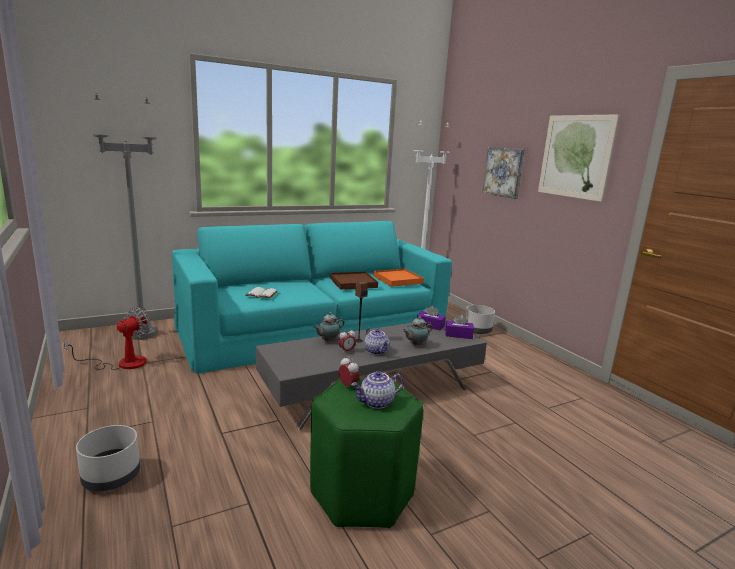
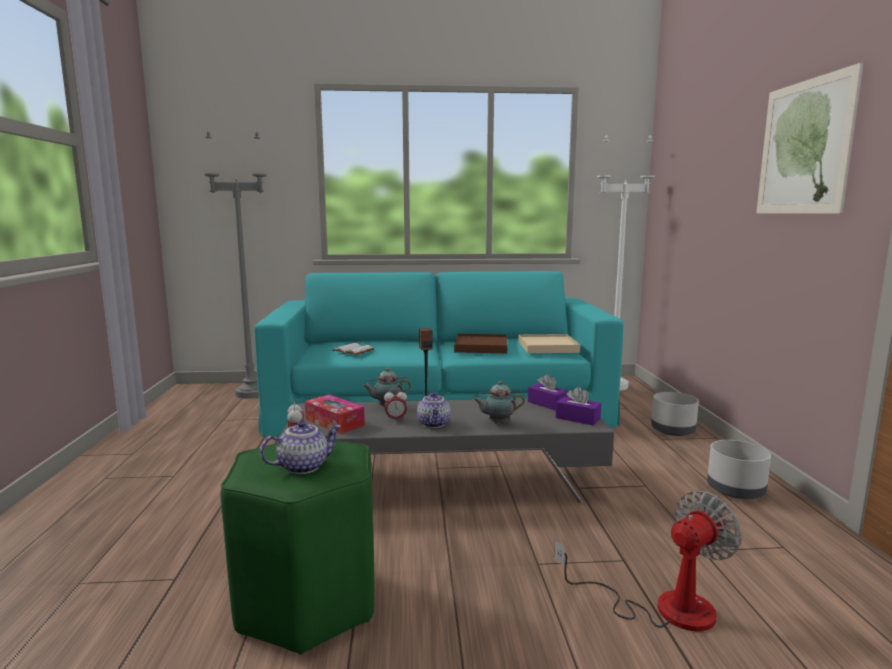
camera: 25 degrees right, 5 degrees down
fan [64,307,151,370] -> fan moved to [554,491,742,631]
grey planter [76,425,140,491] -> grey planter moved to [707,440,771,499]
teapot [351,371,404,409] -> teapot turned 150 degrees clockwise [260,421,341,474]
orange tray [373,268,424,287] -> beige tray [518,334,580,353]
picture [482,147,525,199] -> none
none -> tissue box [305,394,365,434]

